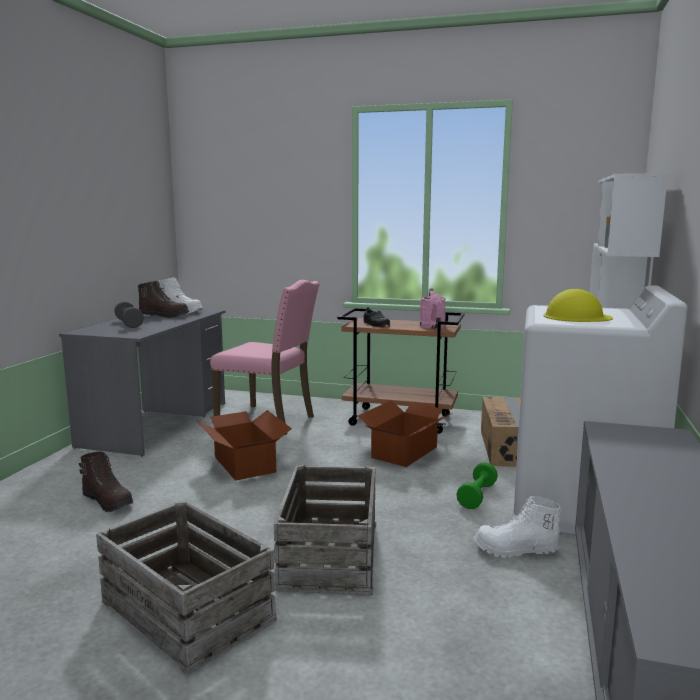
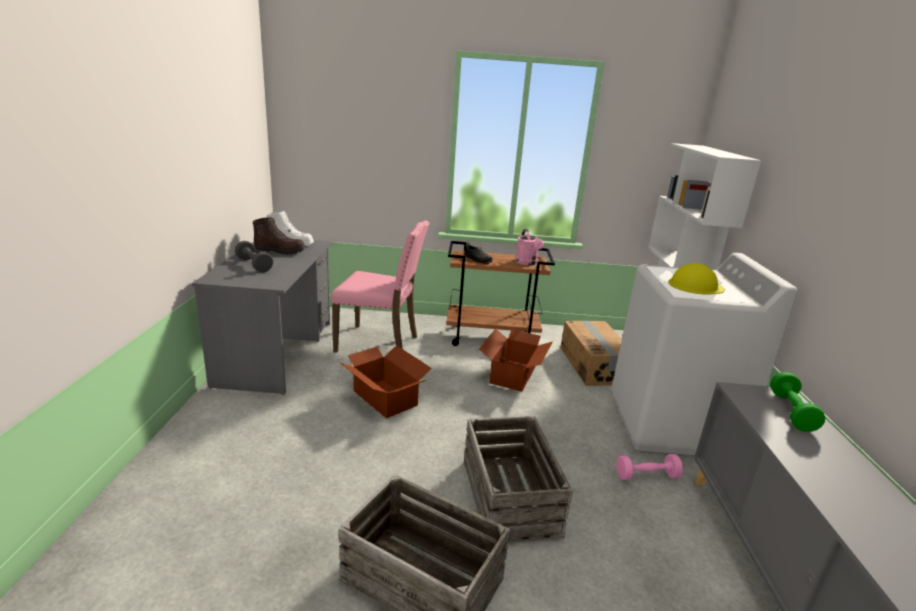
camera: 15 degrees left, 10 degrees up
brown boot [79,452,133,512] -> none
green dumbbell [456,463,498,509] -> green dumbbell moved to [770,372,826,432]
white boot [474,496,561,558] -> pink dumbbell [616,454,683,480]

